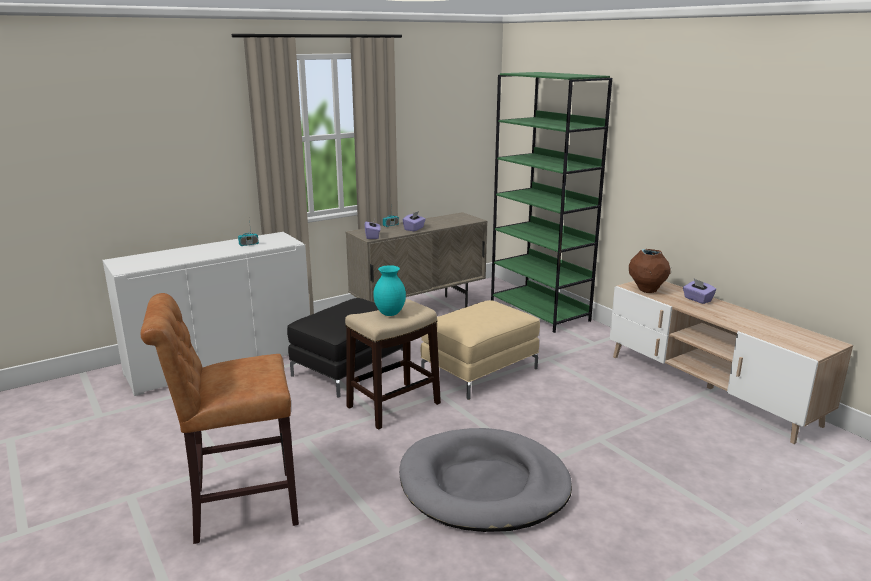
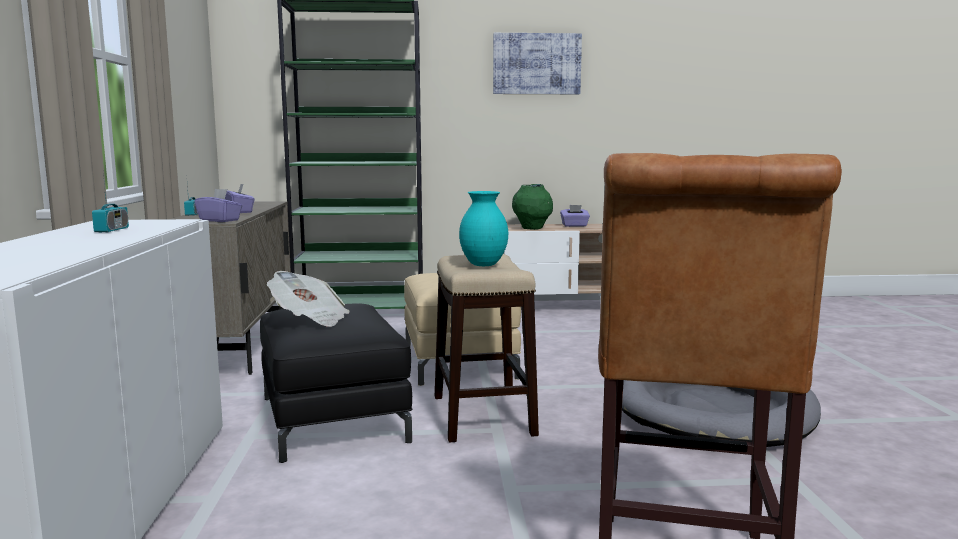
camera: 60 degrees left, 10 degrees down
brown vase [629,249,671,293] -> green vase [512,184,553,230]
none -> newspaper [267,271,350,327]
none -> picture [493,33,582,94]

